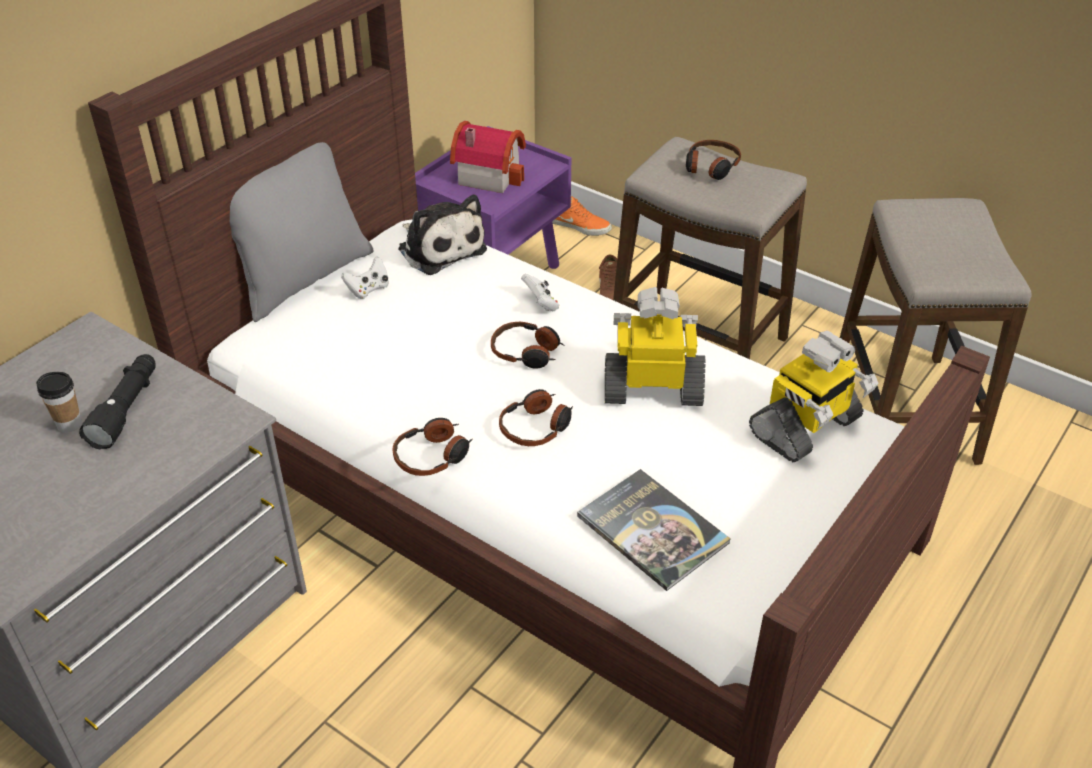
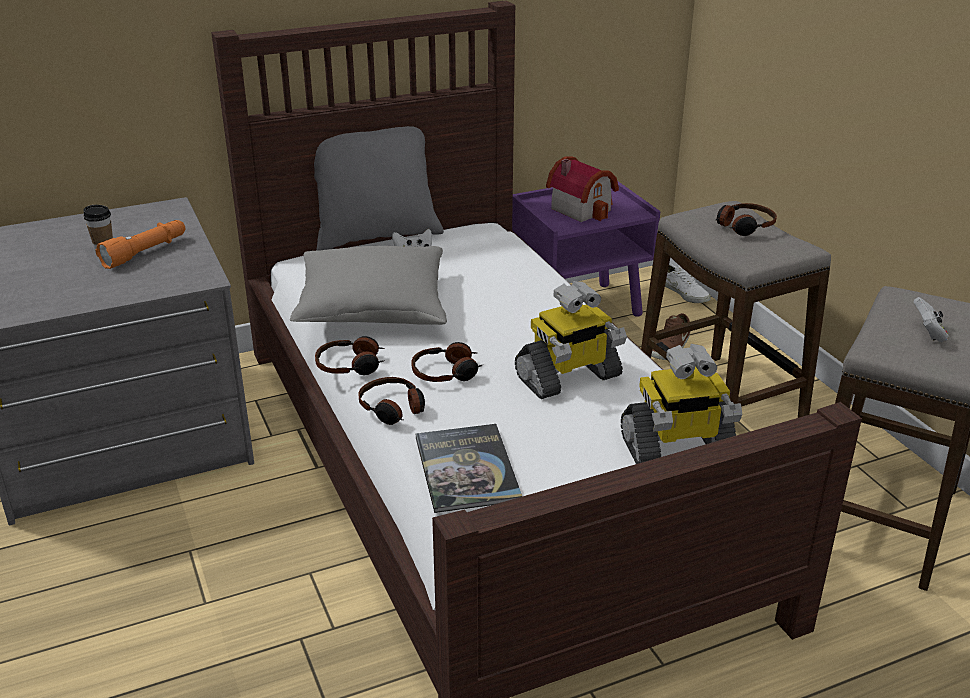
camera: 30 degrees right, 10 degrees down
black flashlight [79,354,156,450] -> orange flashlight [96,220,185,269]
plush toy [398,195,487,275] -> none
headphones [491,322,564,369] -> headphones moved to [358,377,425,425]
white game controller [521,274,559,311] -> white game controller moved to [913,297,949,342]
orange shoe [552,196,612,236] -> white shoe [665,263,711,303]
toy robot [605,287,706,406] -> toy robot turned 120 degrees clockwise [515,281,627,399]
none -> grey pillow [290,246,447,325]

